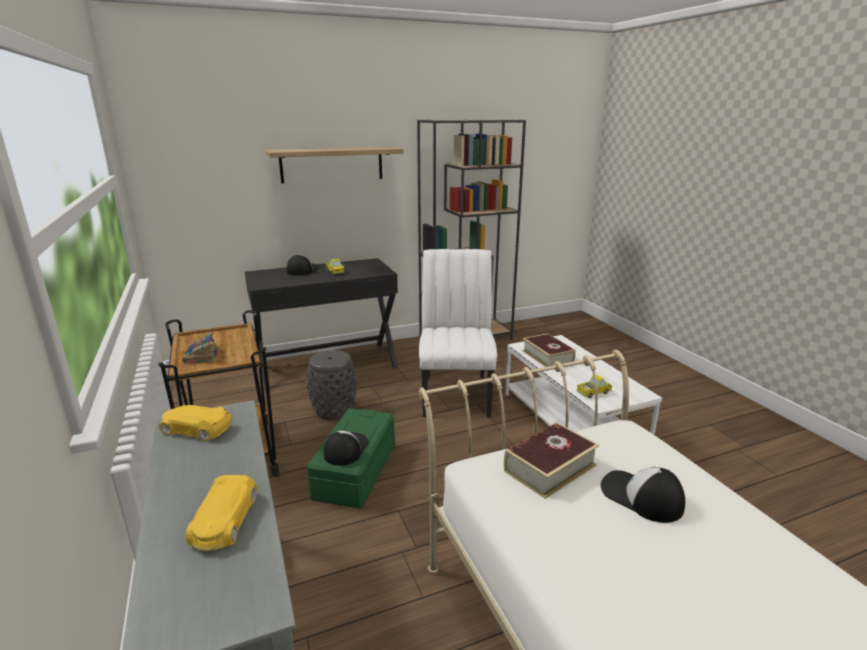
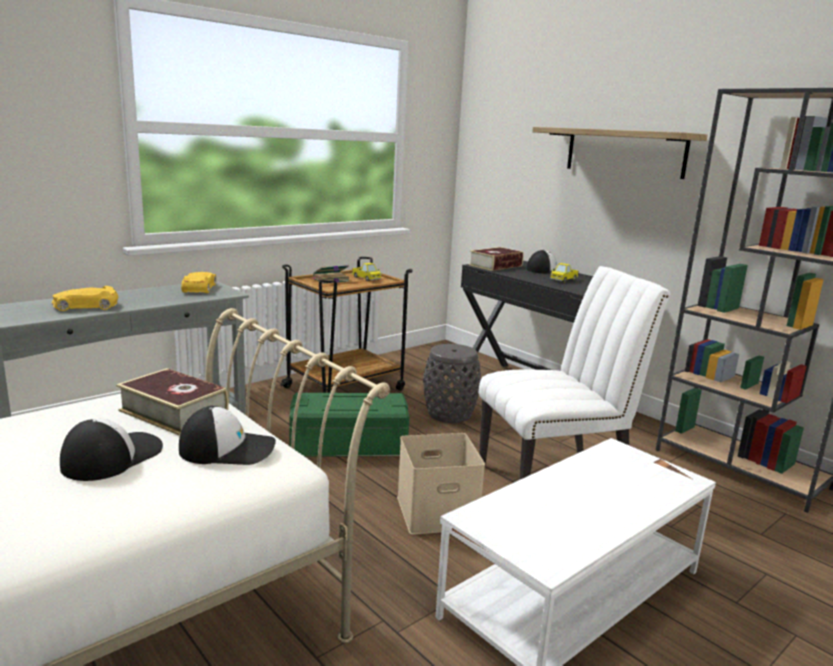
camera: 70 degrees right, 5 degrees down
cap [324,431,369,466] -> cap moved to [179,406,276,465]
book [522,333,576,367] -> book moved to [469,247,524,271]
toy truck [576,375,612,398] -> toy truck moved to [352,263,381,281]
none -> beige storage box [397,433,485,535]

